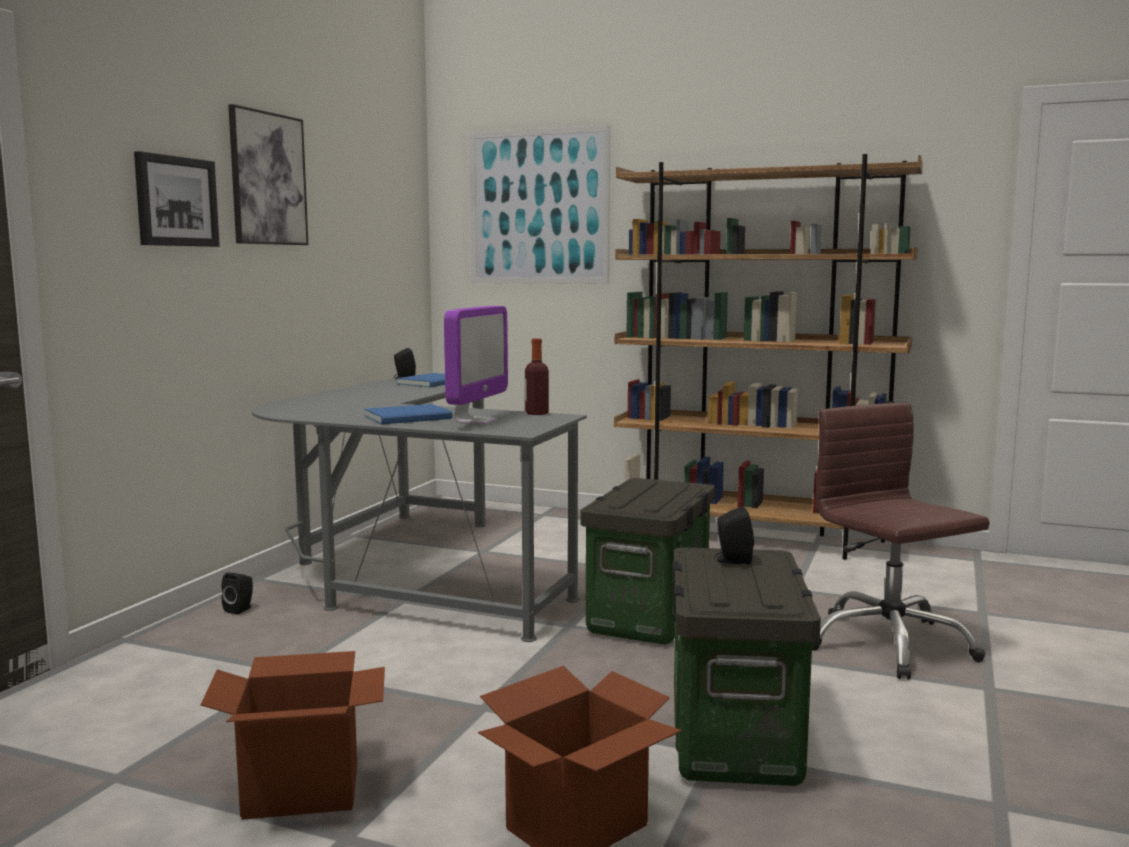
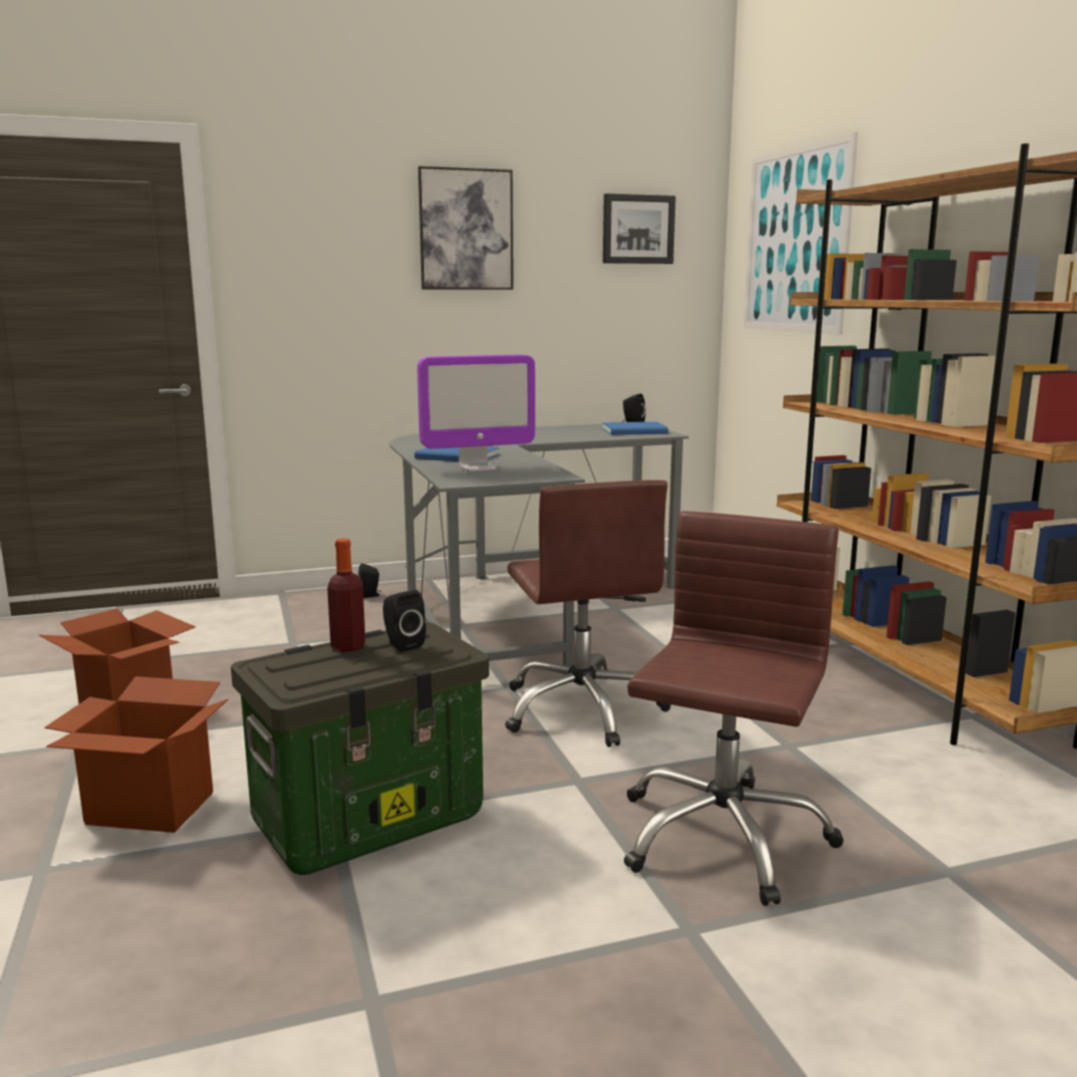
camera: 50 degrees right, 5 degrees up
picture [134,151,220,247] -> picture moved to [603,194,676,264]
bottle [525,338,549,415] -> bottle moved to [327,538,365,652]
storage box [580,478,715,645] -> brown office chair [505,480,671,747]

